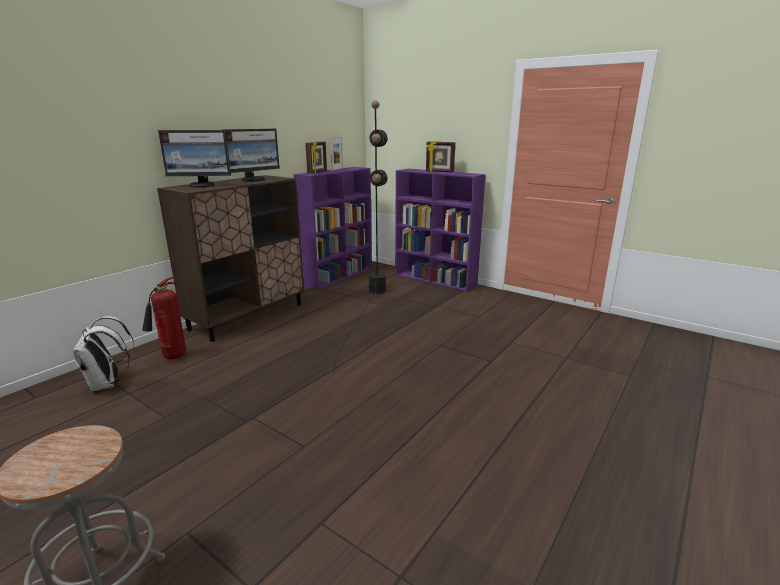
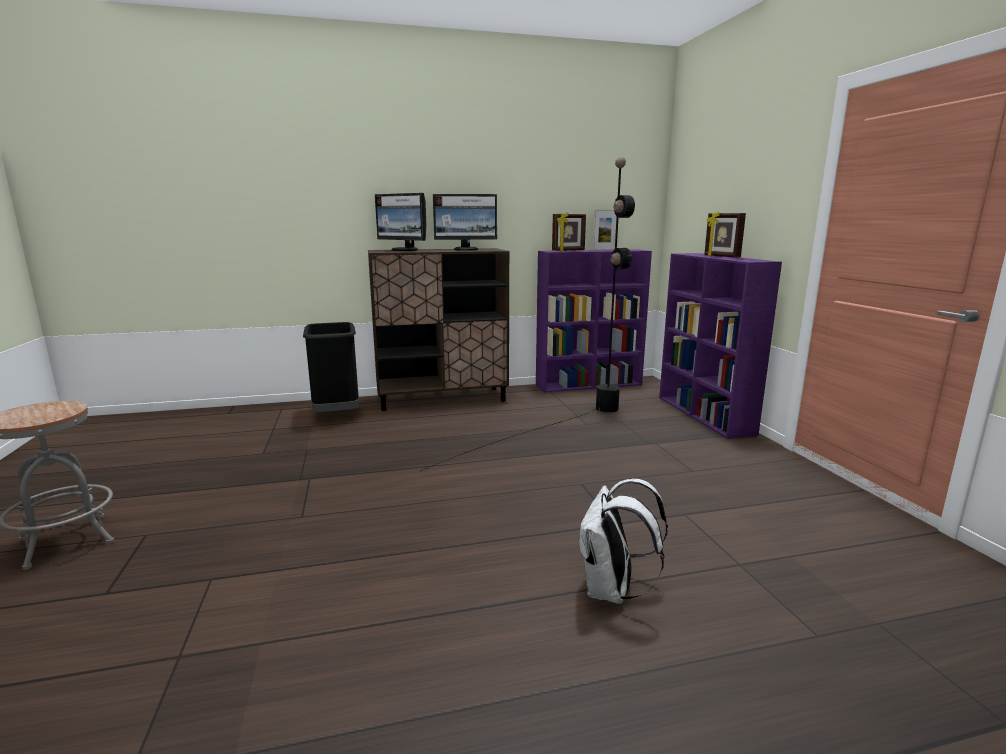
camera: 40 degrees right, 5 degrees down
white backpack [72,316,134,391] -> white backpack moved to [578,479,668,604]
fire extinguisher [142,276,186,359] -> black trash can [303,322,359,412]

